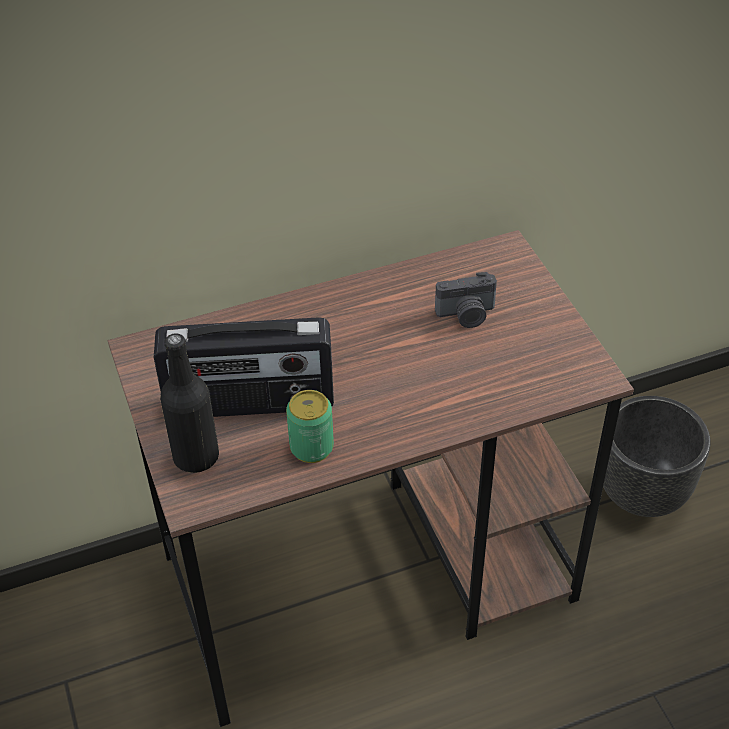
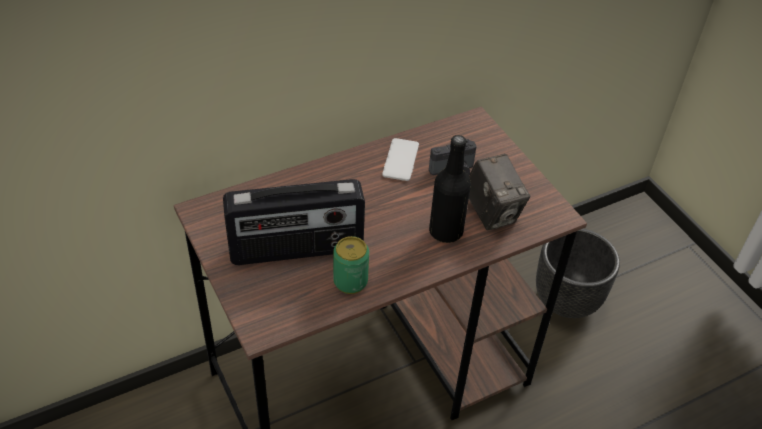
camera: 10 degrees left, 0 degrees up
black bottle [160,333,219,473] -> black bottle moved to [429,135,471,243]
none -> phone [382,138,419,181]
none -> camera [469,154,530,230]

